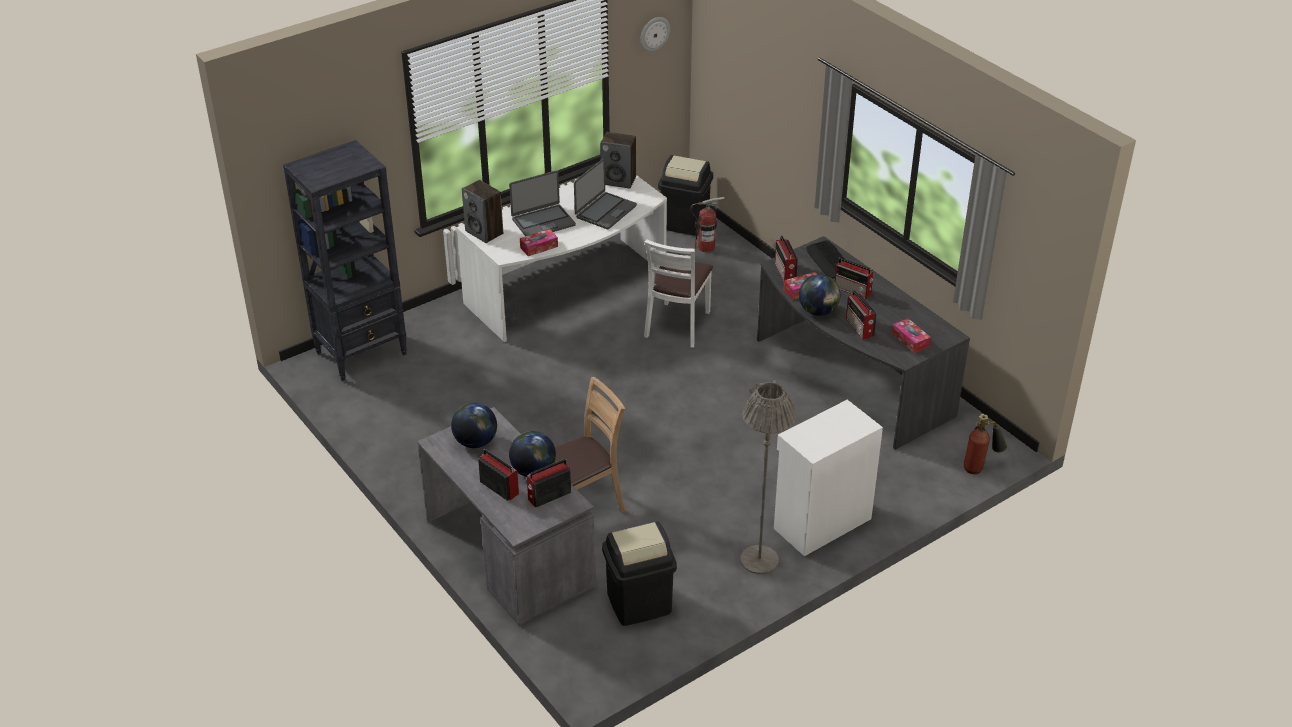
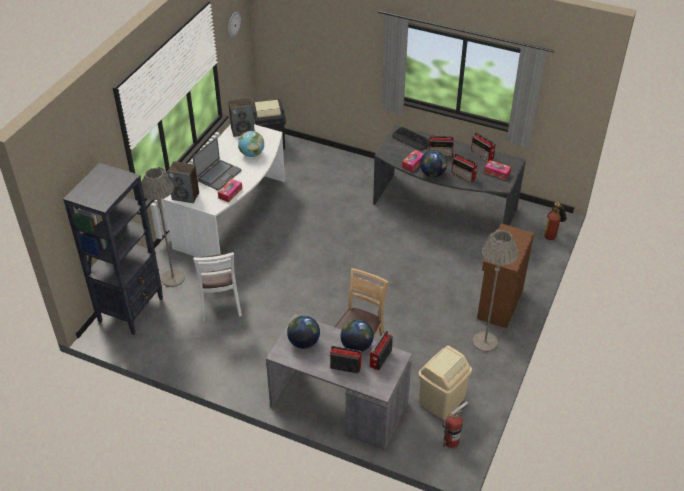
camera: 30 degrees left, 5 degrees up
laptop [574,159,637,229] -> globe [238,131,264,157]
black trash can [602,521,677,626] -> beige trash can [418,346,472,420]
white chair [644,239,713,348] -> white chair moved to [193,252,242,322]
fire extinguisher [690,197,725,252] -> fire extinguisher moved to [442,401,468,448]
white cabinet [774,400,883,556] -> brown cabinet [477,223,534,328]
radio [775,235,798,282] -> radio moved to [471,132,496,162]
none -> grey floor lamp [141,167,185,287]

